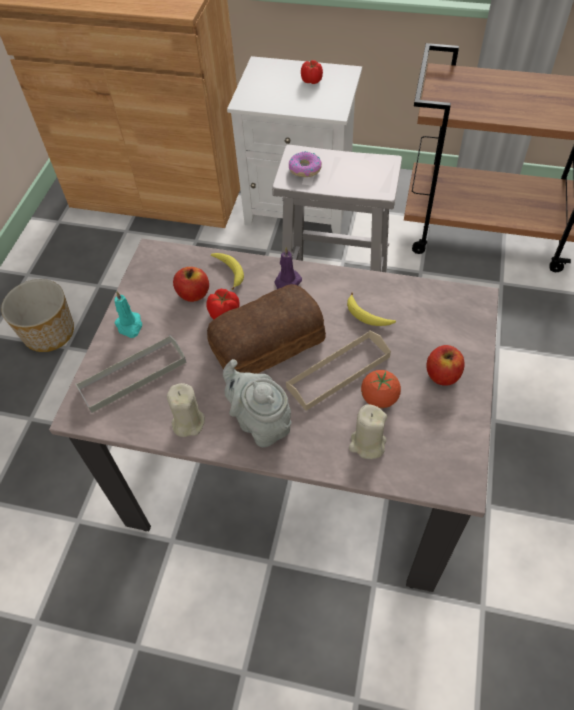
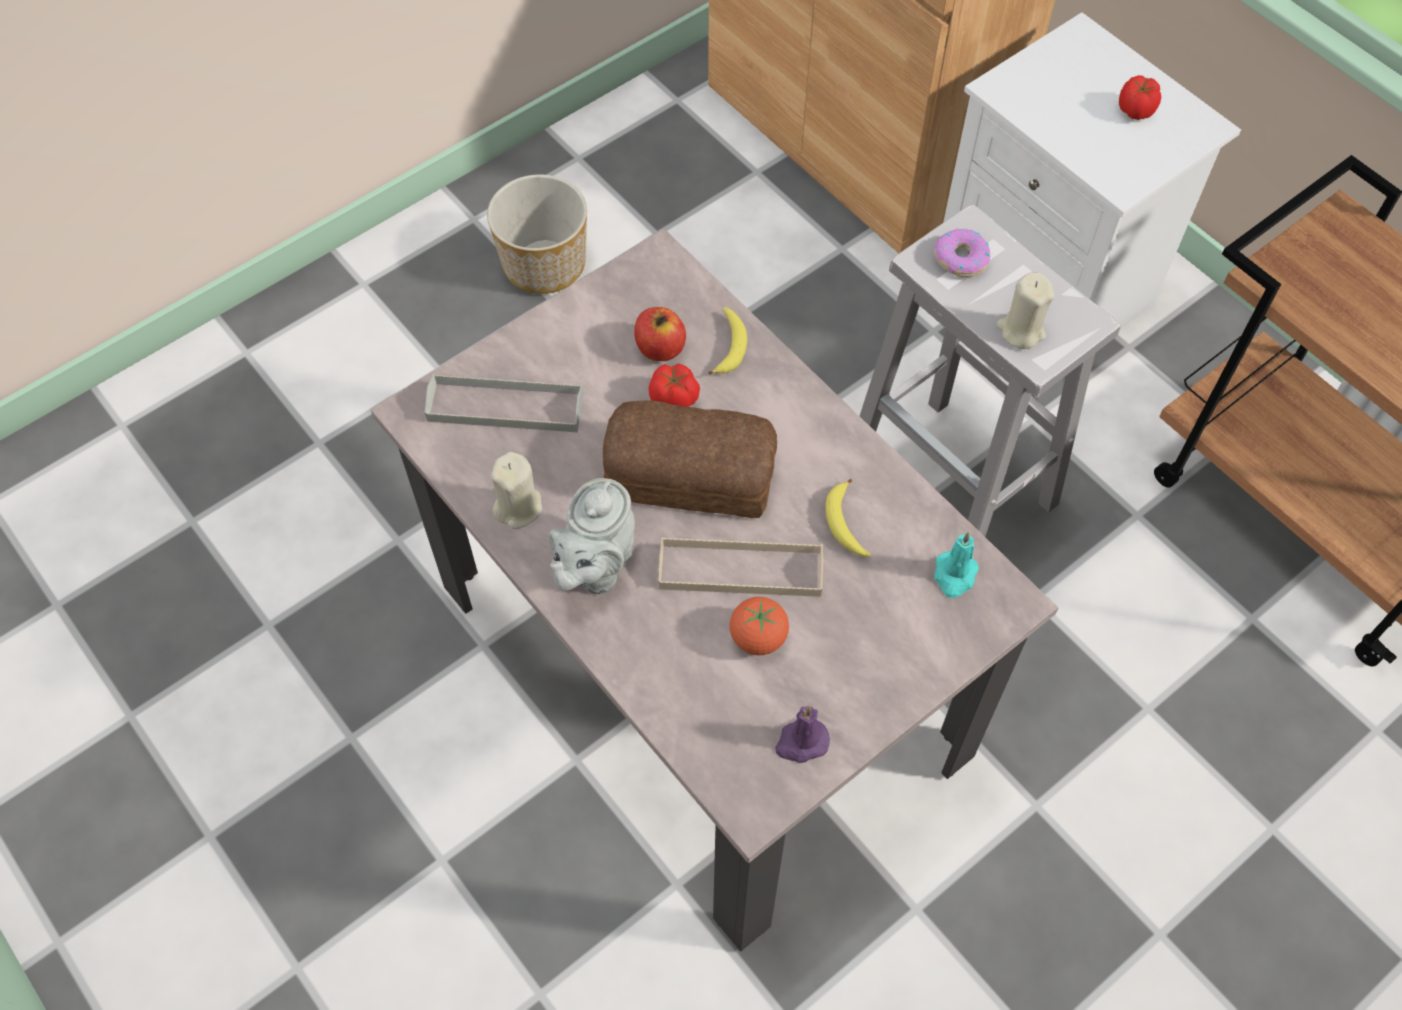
camera: 35 degrees right, 5 degrees up
turquoise candle [114,291,142,338] -> turquoise candle moved to [934,532,979,598]
grey teapot [223,359,292,447] -> grey teapot turned 150 degrees counterclockwise [548,478,635,594]
purple candle [274,247,302,289] -> purple candle moved to [775,706,830,763]
beige candle [349,405,387,459] -> beige candle moved to [997,272,1054,349]
apple [426,345,465,386] -> none

